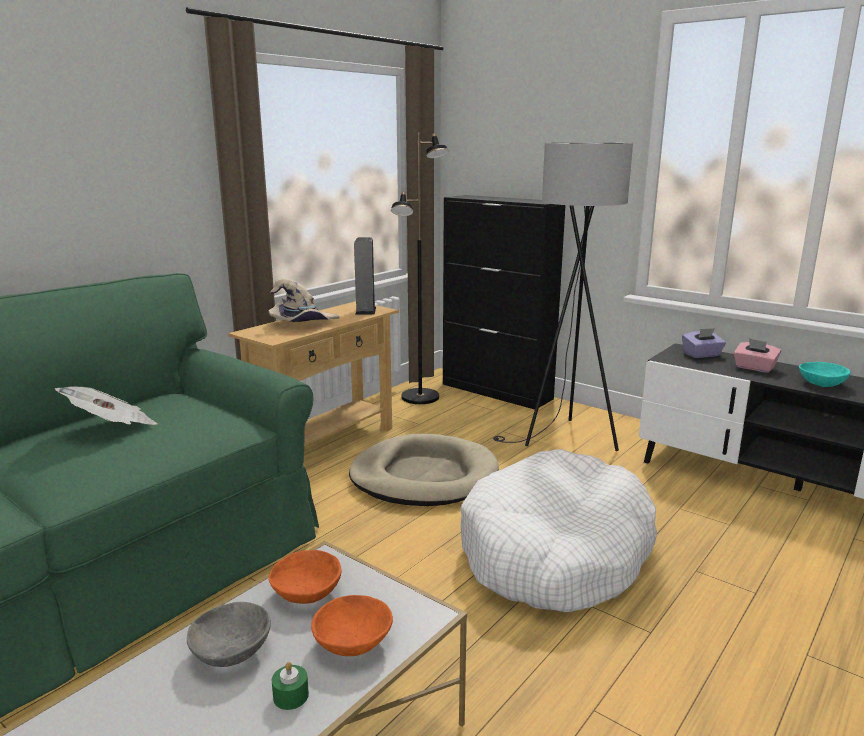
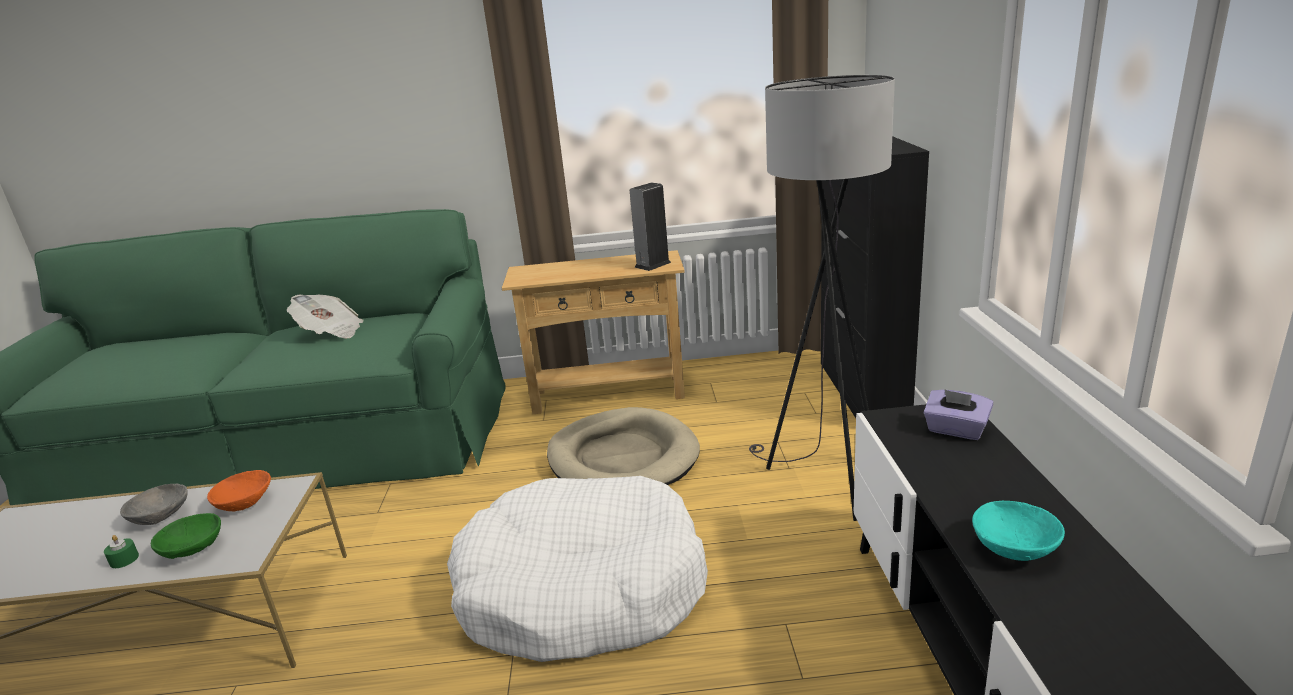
camera: 50 degrees right, 5 degrees up
beige hat [269,278,339,322] -> none
orange bowl [311,595,393,656] -> green bowl [151,513,221,559]
black floor lamp [391,133,449,404] -> none
pink tissue box [734,338,781,373] -> none

